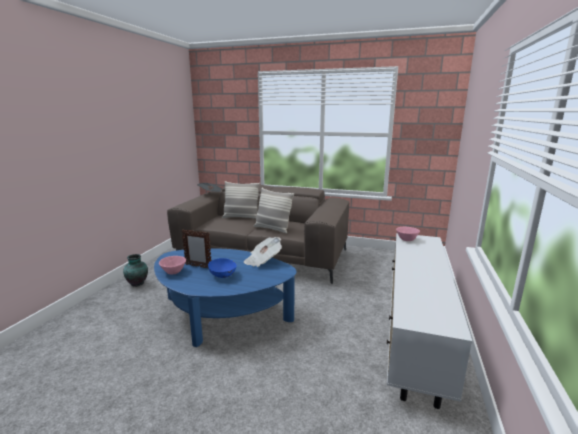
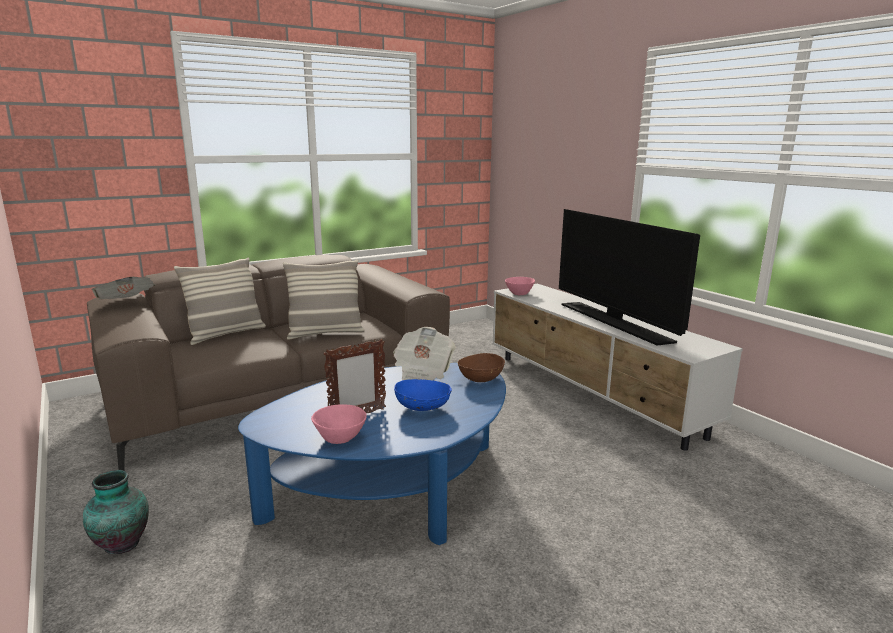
camera: 50 degrees left, 0 degrees up
none -> brown bowl [457,353,505,382]
none -> television [559,209,700,346]

